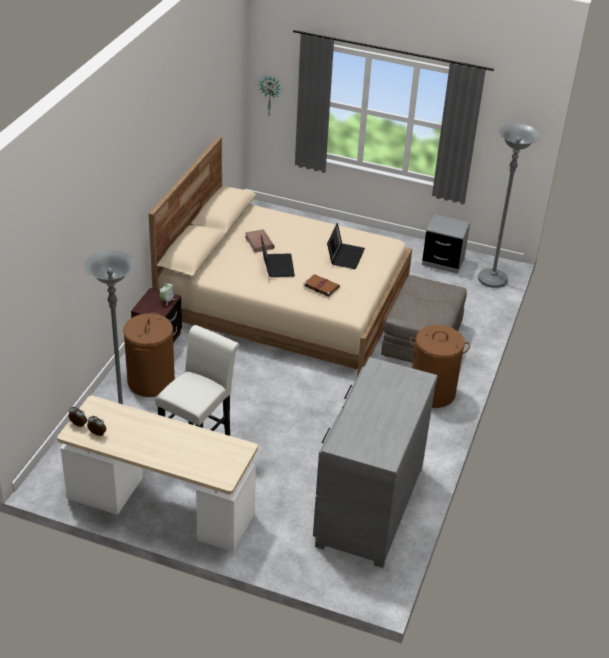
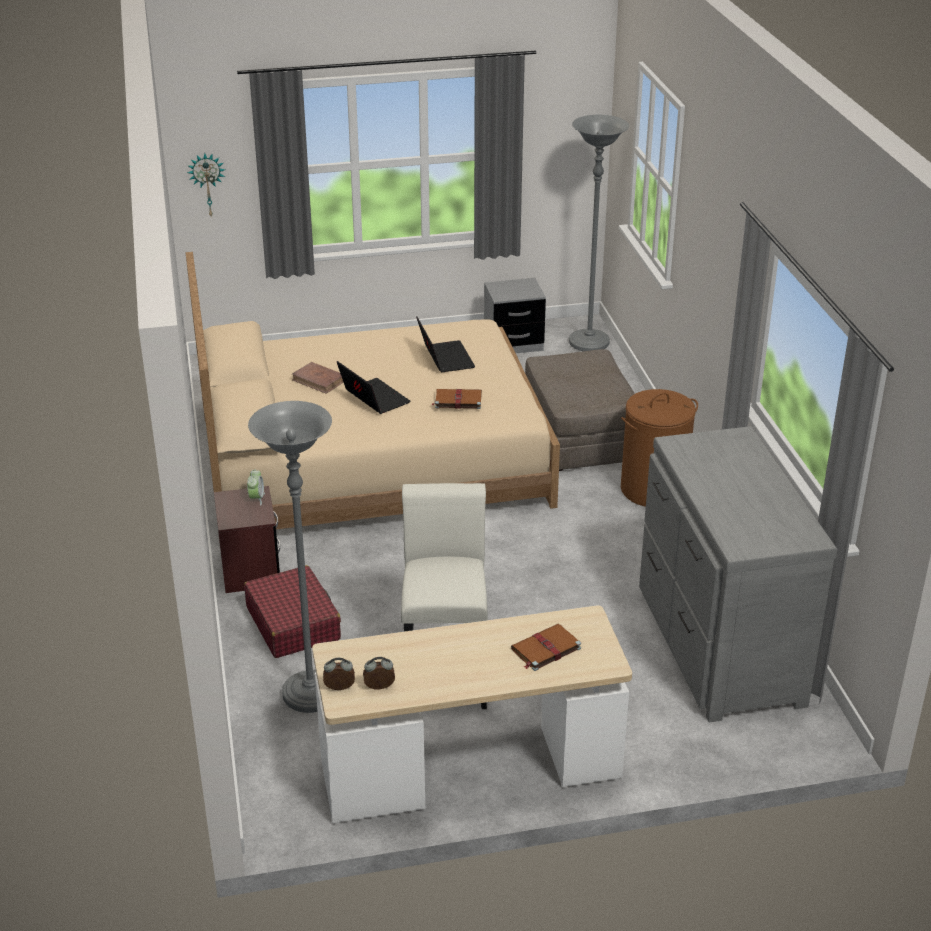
camera: 30 degrees left, 5 degrees down
brown laundry basket [123,312,175,397] -> red suitcase [244,565,341,658]
none -> brown book [511,624,581,671]

